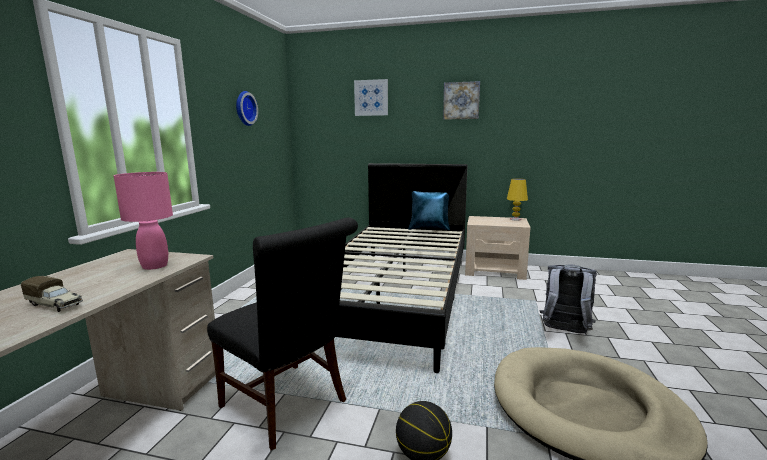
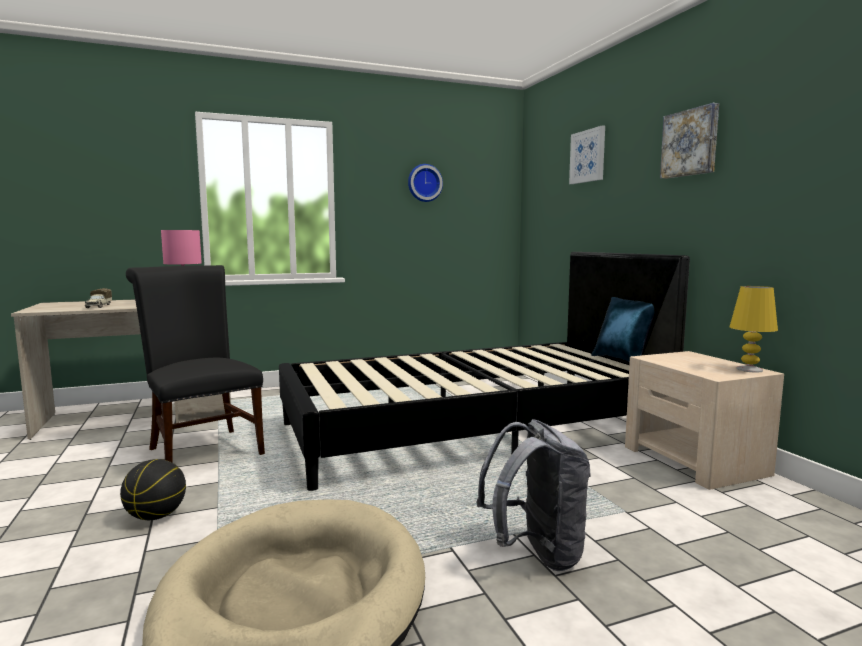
camera: 55 degrees right, 5 degrees down
black chair [207,218,358,450] -> black chair turned 135 degrees clockwise [126,265,265,462]

